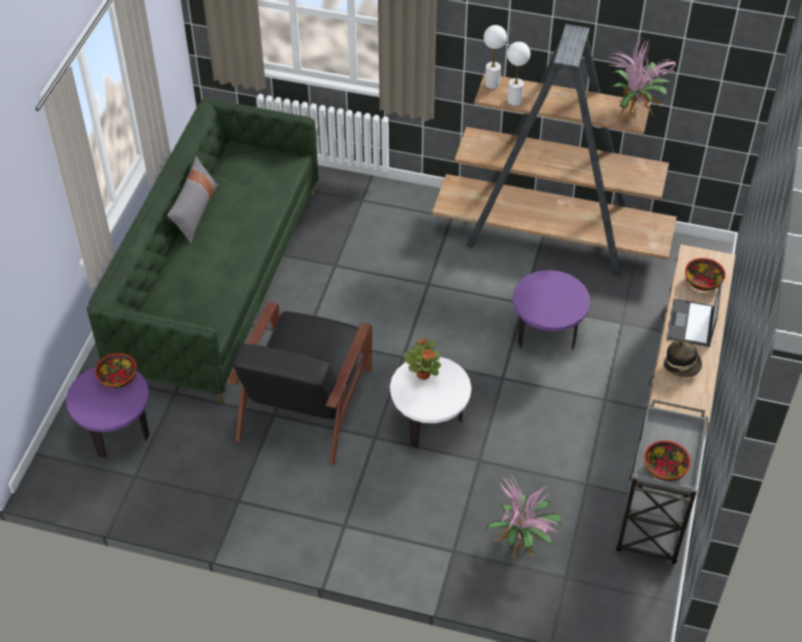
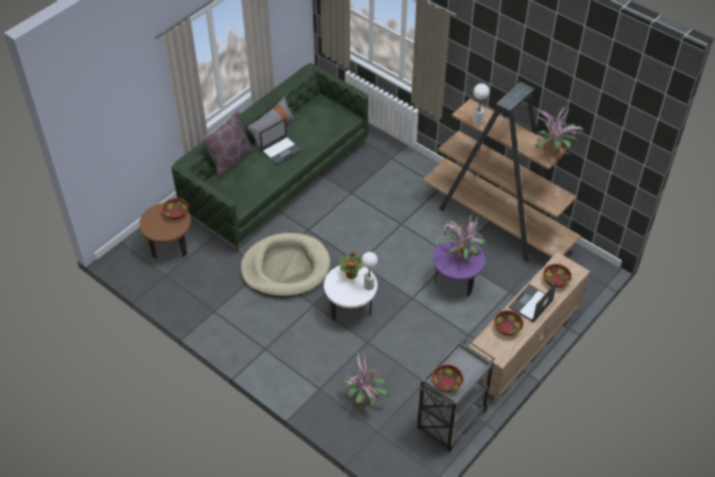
camera: 25 degrees right, 0 degrees up
purple side table [66,367,149,458] -> brown side table [139,203,191,259]
black armchair [227,302,372,465] -> beige dog bed [240,233,330,298]
white table lamp [484,25,507,89] -> white table lamp moved to [362,252,378,290]
hat [664,340,702,377] -> bowl [494,310,523,336]
none -> brown pillow [202,111,254,178]
none -> laptop [259,118,302,165]
none -> potted plant [439,214,485,260]

